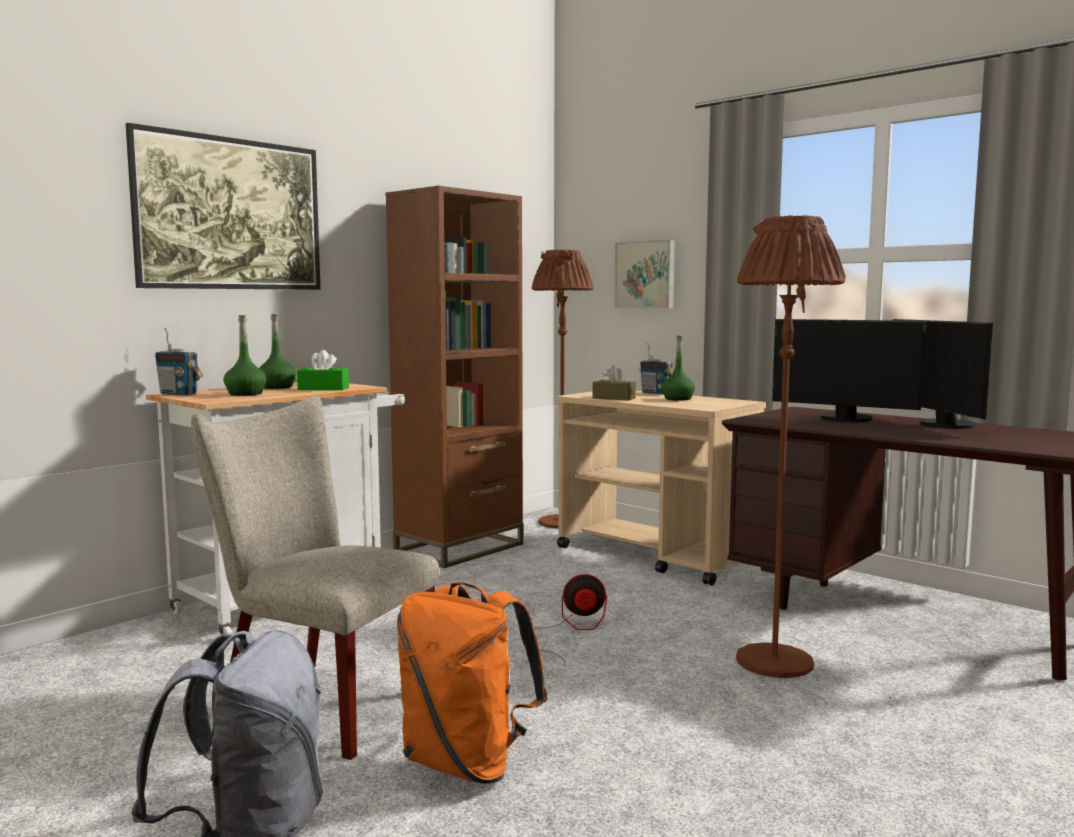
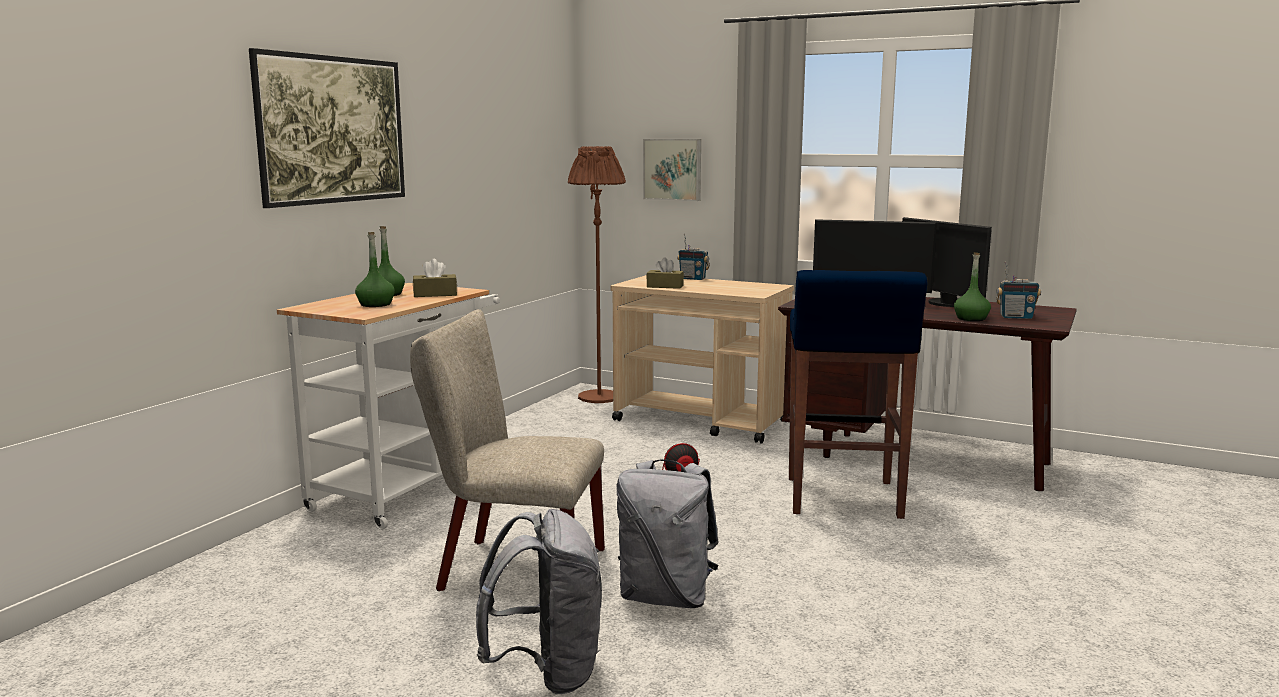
camera: 15 degrees left, 5 degrees up
radio [155,328,203,395] -> radio moved to [996,262,1041,319]
green tissue box [297,350,349,390] -> brown tissue box [413,259,457,297]
brown bookcase [386,186,523,568] -> none
orange backpack [397,583,548,784] -> grey backpack [616,459,719,608]
green bottle [662,335,695,401] -> green bottle moved to [954,252,991,321]
brown floor lamp [736,215,845,678] -> blue stool [789,270,928,519]

